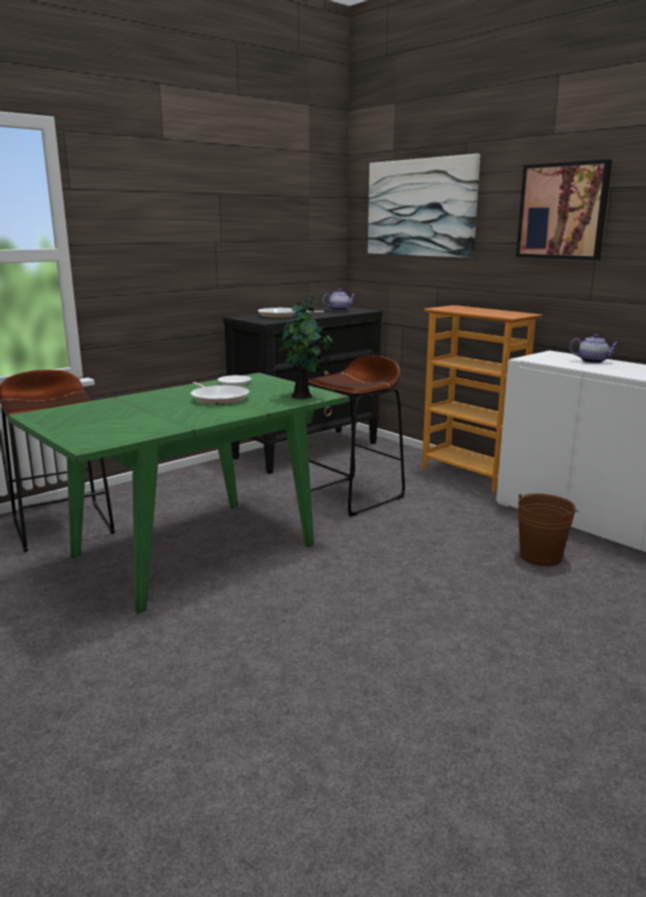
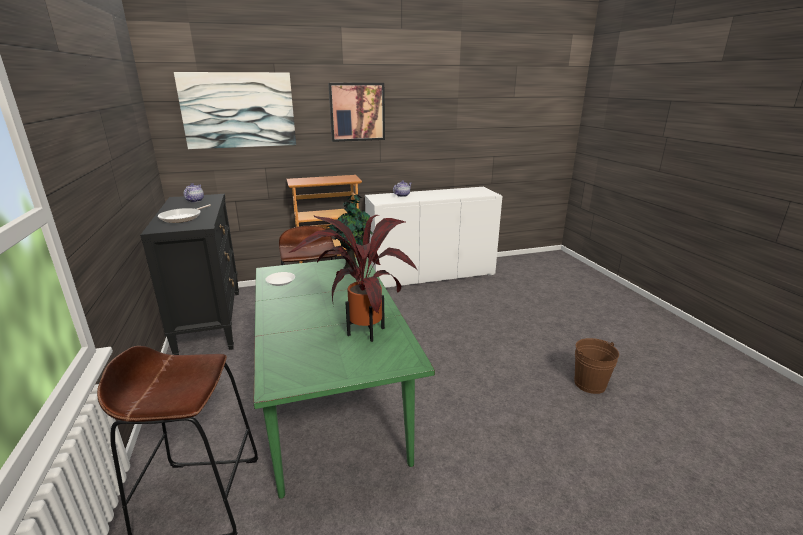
camera: 65 degrees left, 5 degrees up
frying pan [190,382,249,405] -> none
brown bucket [517,493,579,566] -> brown bucket moved to [574,338,619,394]
none -> potted plant [288,215,418,342]

